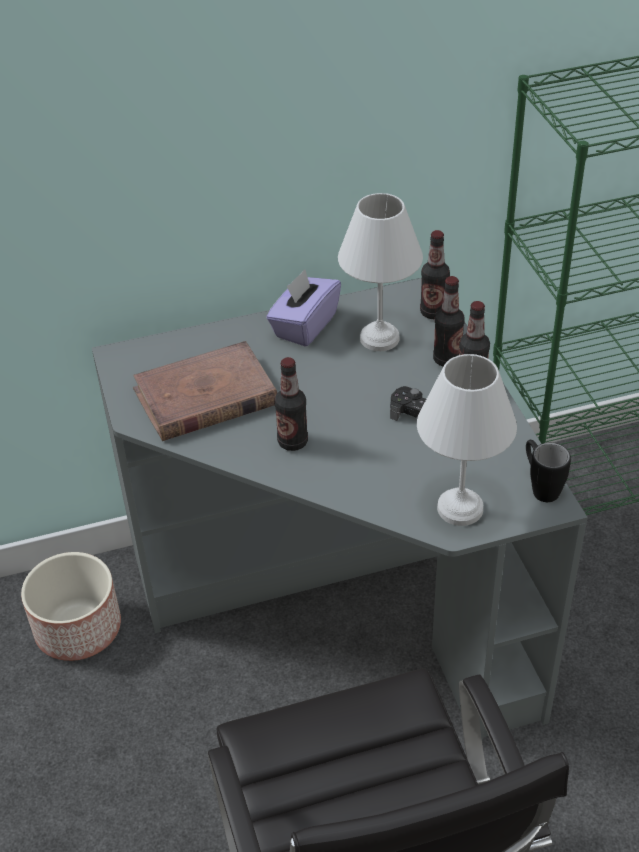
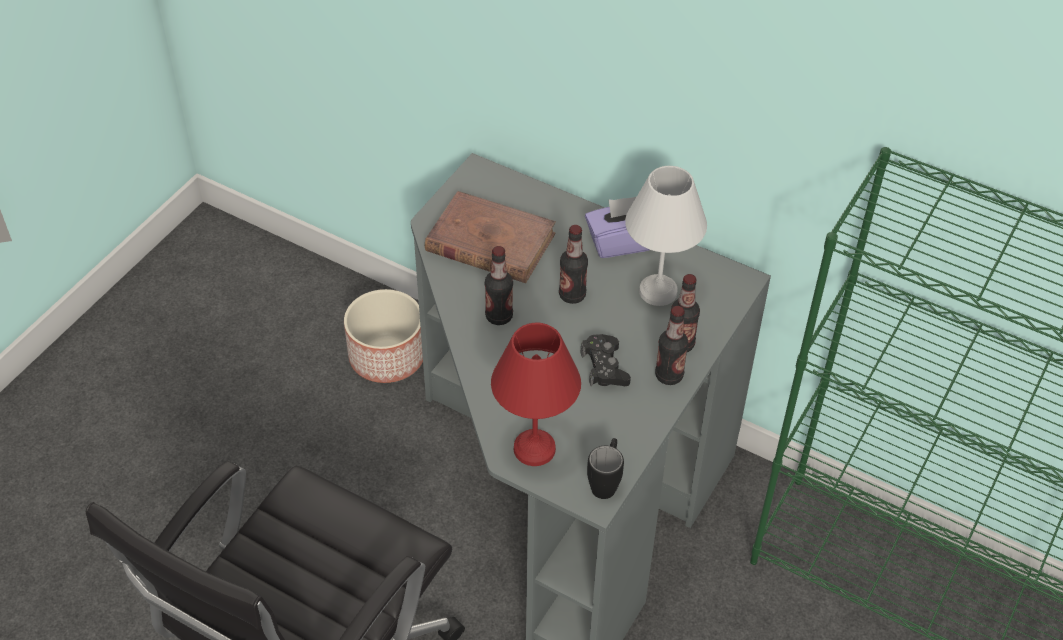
camera: 45 degrees right, 5 degrees up
white table lamp [417,354,517,526] -> red table lamp [491,323,581,466]
bottle [420,230,450,319] -> bottle moved to [559,225,588,304]

